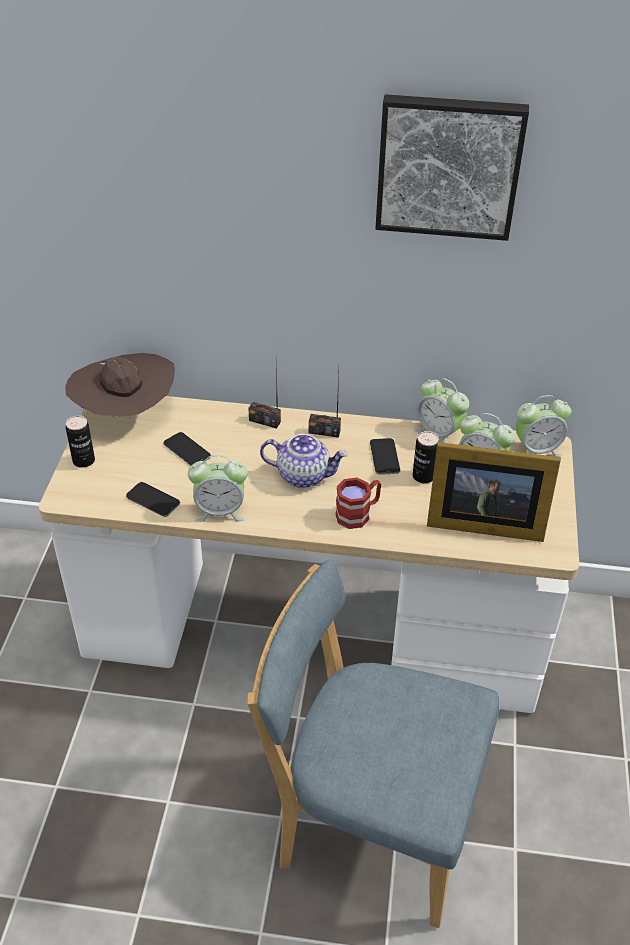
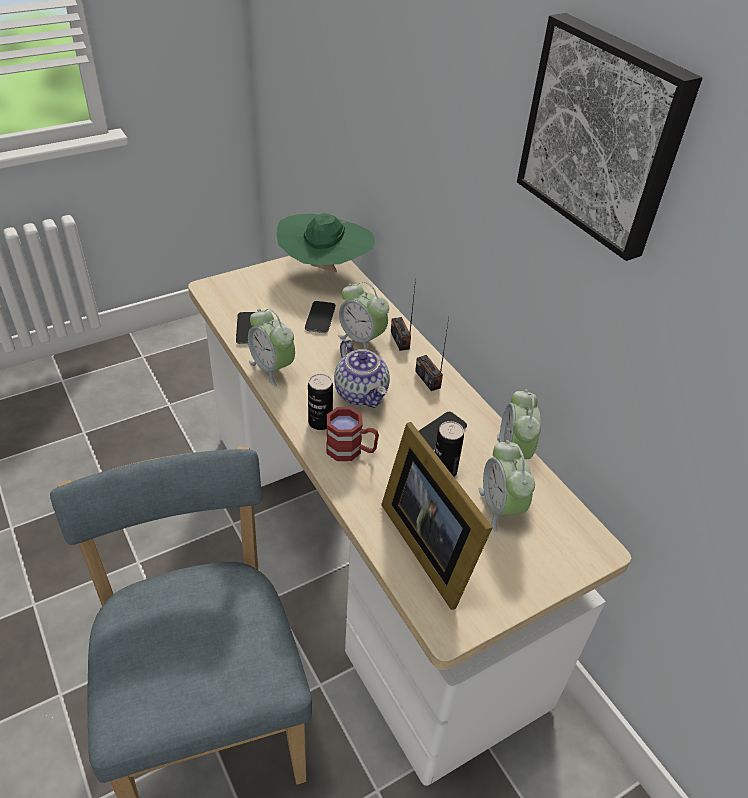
camera: 50 degrees right, 0 degrees up
brown hat [65,353,175,418] -> green hat [277,213,375,272]
can [66,416,95,468] -> can moved to [308,374,333,430]
alarm clock [516,395,571,457] -> alarm clock moved to [338,282,389,350]

